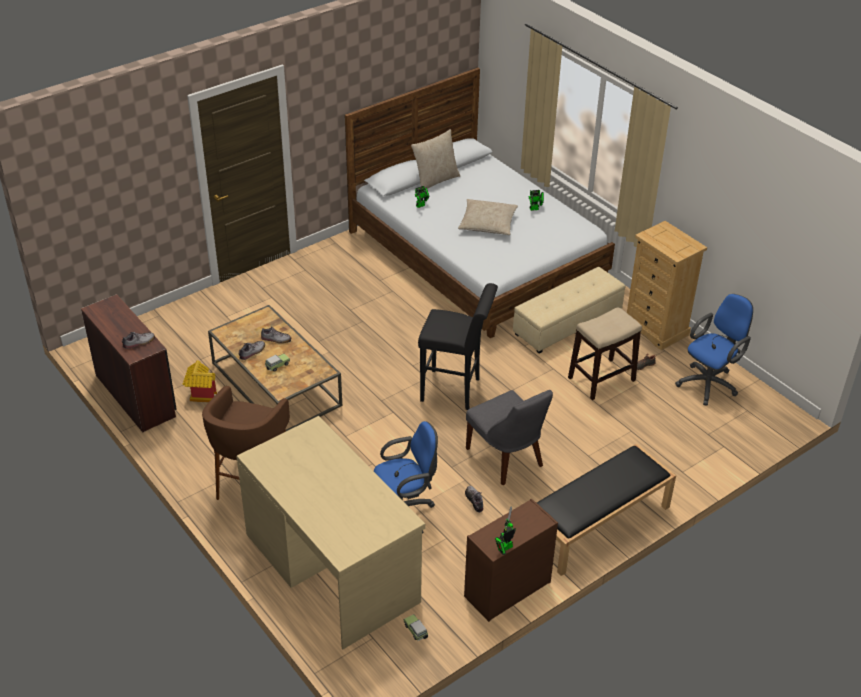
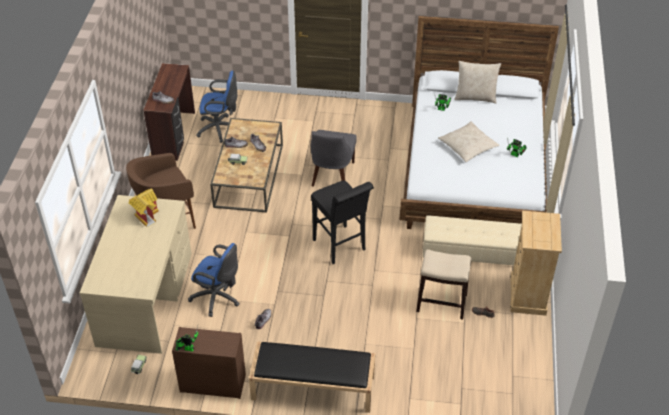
camera: 45 degrees right, 5 degrees up
toy house [182,360,217,403] -> toy house moved to [128,188,159,227]
grey chair [466,390,553,485] -> grey chair moved to [311,130,357,187]
blue office chair [675,294,753,406] -> blue office chair moved to [196,71,237,143]

